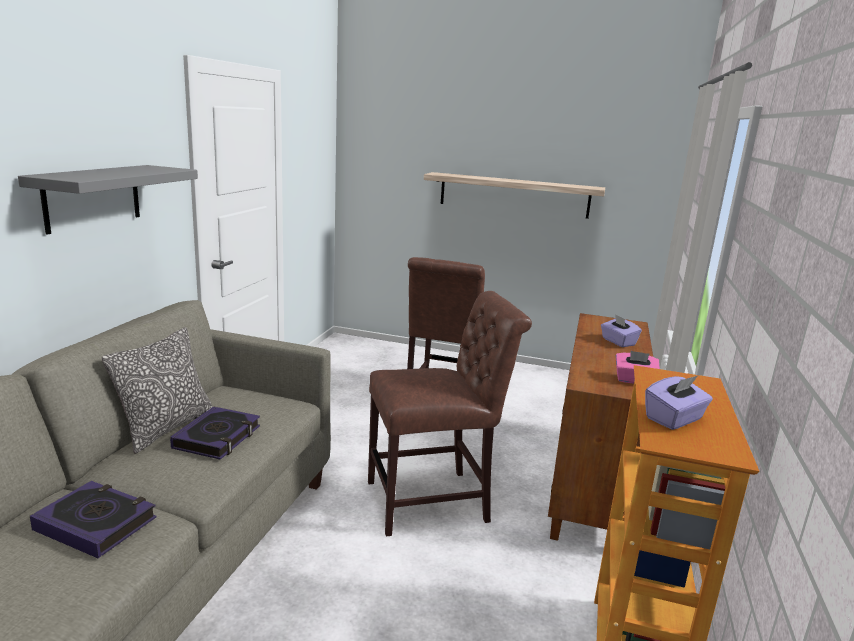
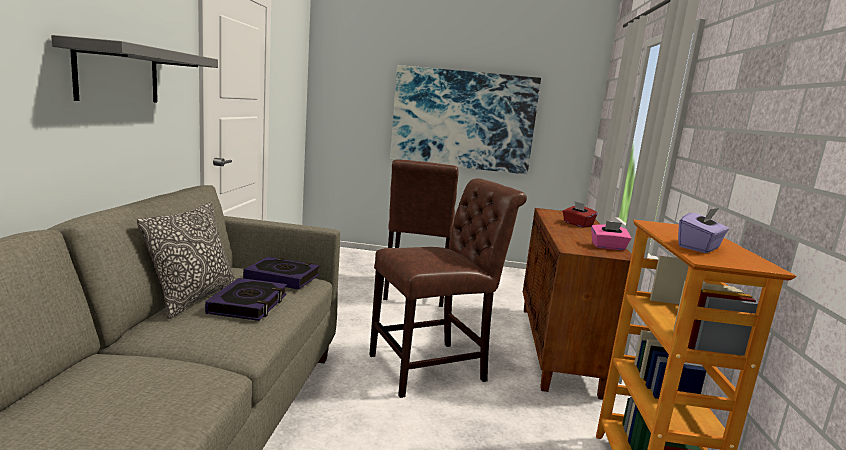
camera: 10 degrees left, 5 degrees down
book [30,481,157,558] -> book moved to [243,257,320,290]
shelf [424,172,605,219] -> picture [390,65,541,174]
purple tissue box [601,314,642,347] -> red tissue box [562,201,598,228]

